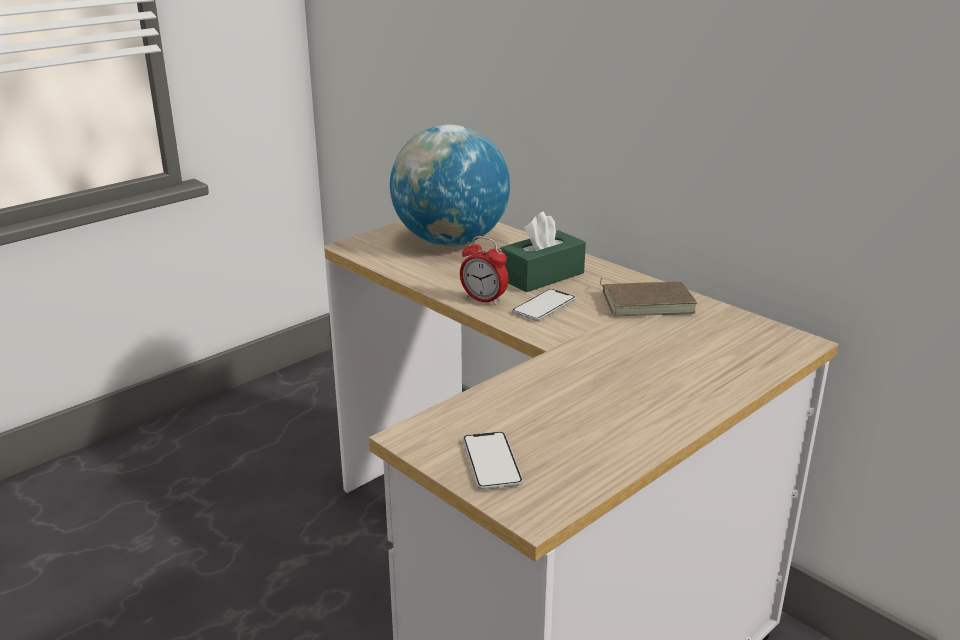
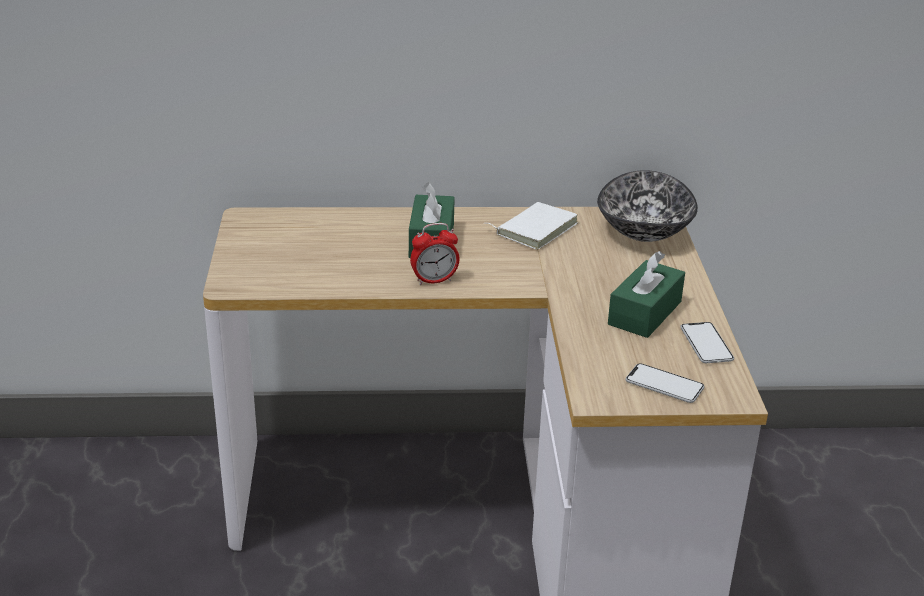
camera: 50 degrees left, 5 degrees up
globe [390,124,510,246] -> none
phone [512,289,575,321] -> phone moved to [680,322,734,363]
brown book [600,278,698,316] -> white book [488,202,578,250]
none -> bowl [597,170,698,242]
none -> green tissue box [608,251,685,338]

